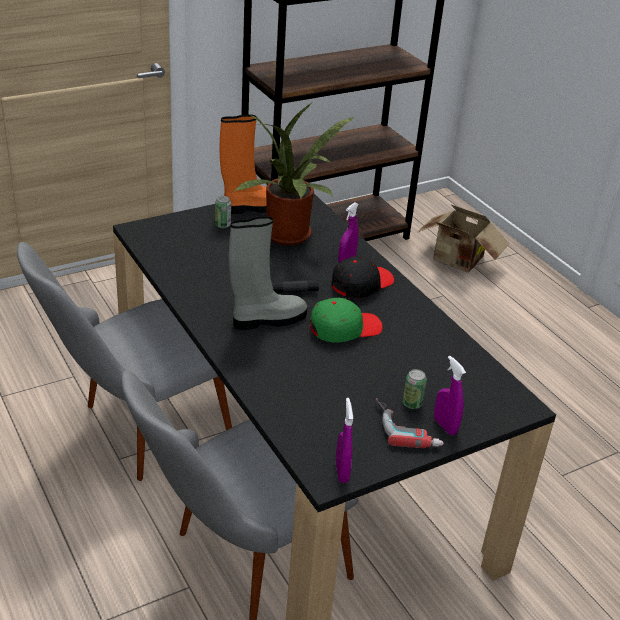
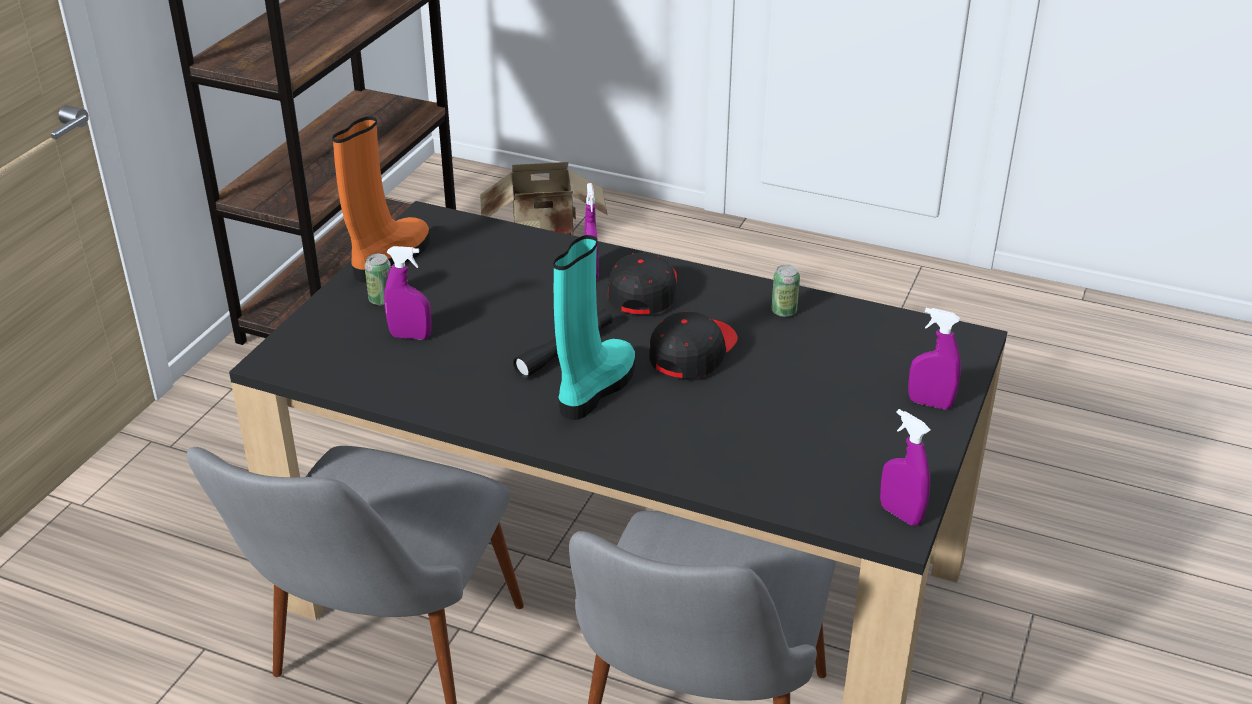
camera: 35 degrees left, 0 degrees up
grey boot [229,216,308,330] -> turquoise boot [553,235,635,420]
potted plant [234,103,355,245] -> none
green cap [310,298,382,342] -> black cap [649,311,738,379]
power drill [376,398,444,449] -> none
can [403,369,427,409] -> can moved to [771,265,800,317]
none -> purple spray bottle [384,246,432,339]

